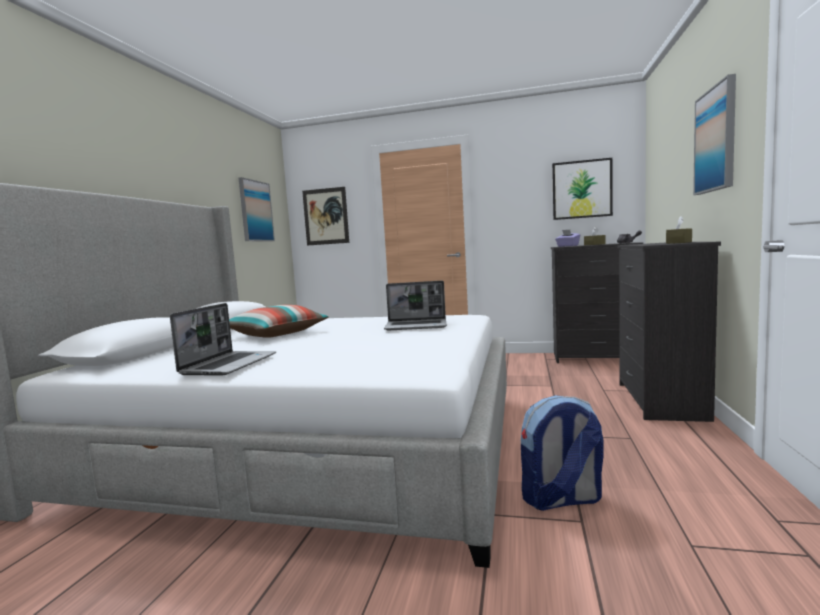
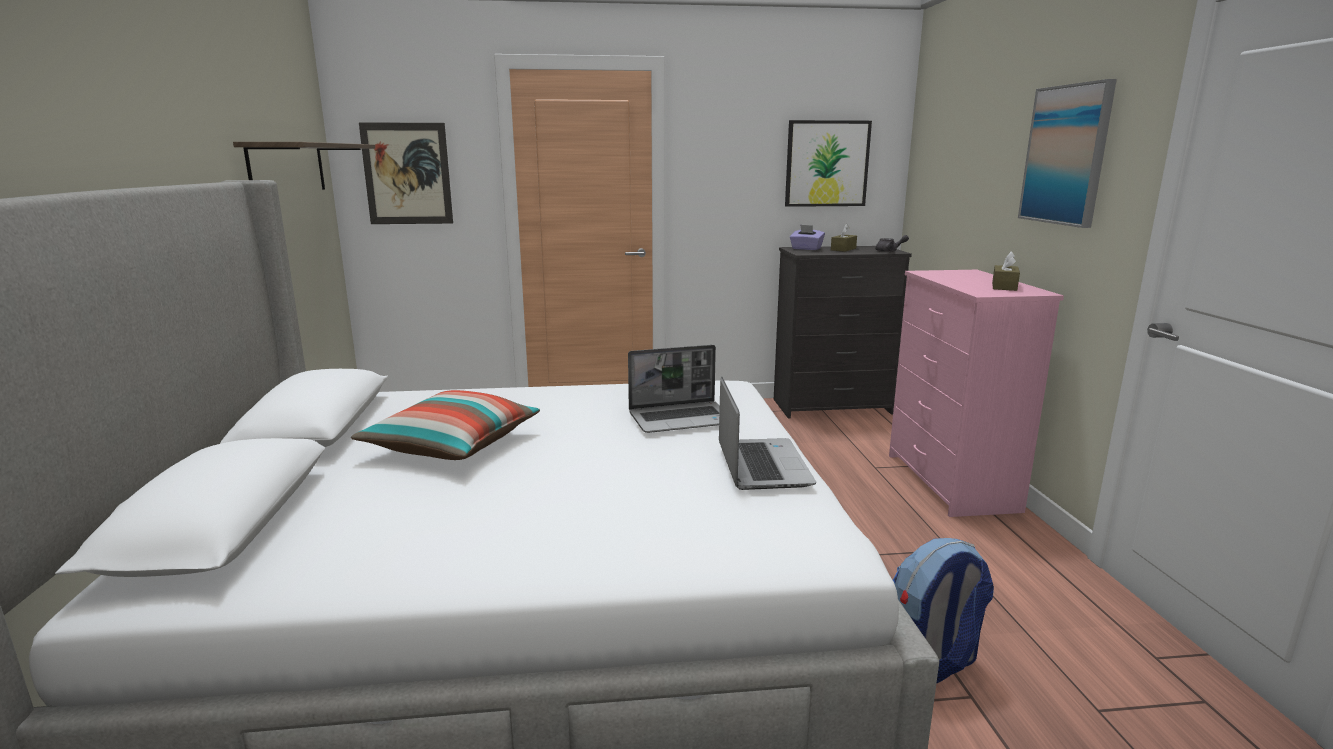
camera: 20 degrees left, 10 degrees up
laptop [170,303,276,376] -> laptop moved to [719,376,816,490]
picture [238,177,275,241] -> shelf [233,142,375,190]
black dresser [618,242,721,422] -> pink dresser [889,270,1064,517]

